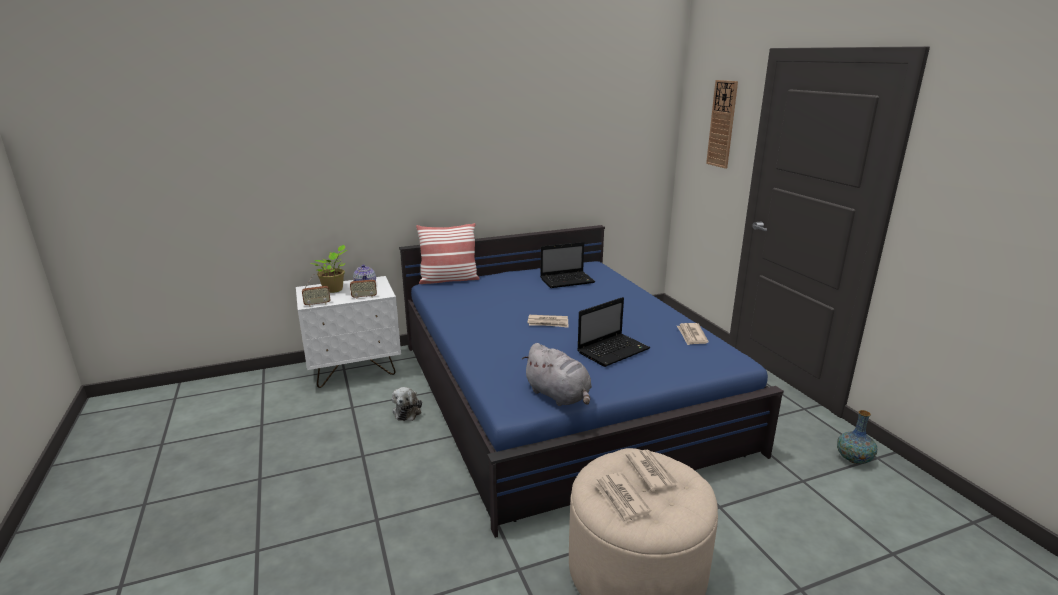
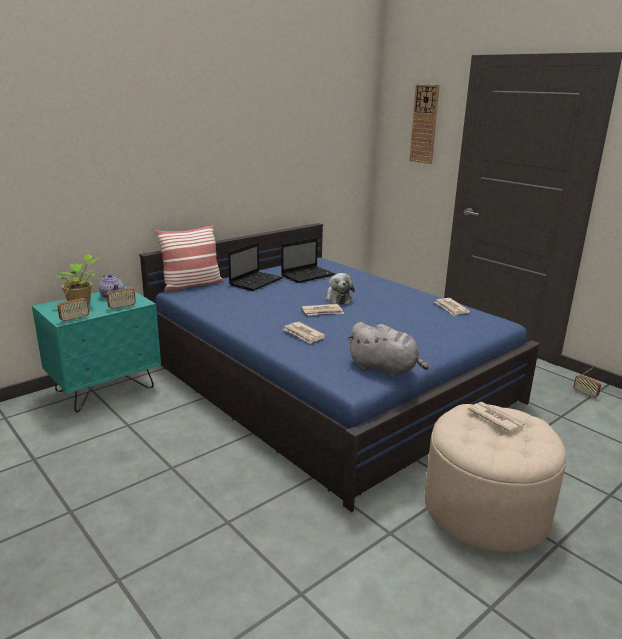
camera: 20 degrees left, 0 degrees up
white nightstand [296,276,401,388] -> turquoise nightstand [32,286,161,412]
plush toy [392,387,422,421] -> plush toy moved to [325,273,355,305]
laptop [577,297,650,367] -> laptop moved to [228,242,283,291]
newspaper [594,472,651,525] -> newspaper moved to [283,322,326,344]
vase [837,410,877,464] -> radio [573,367,601,398]

